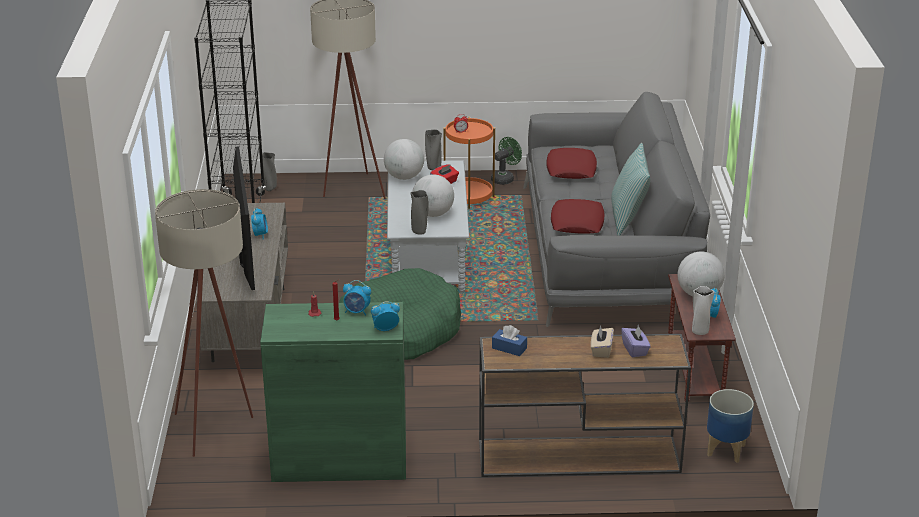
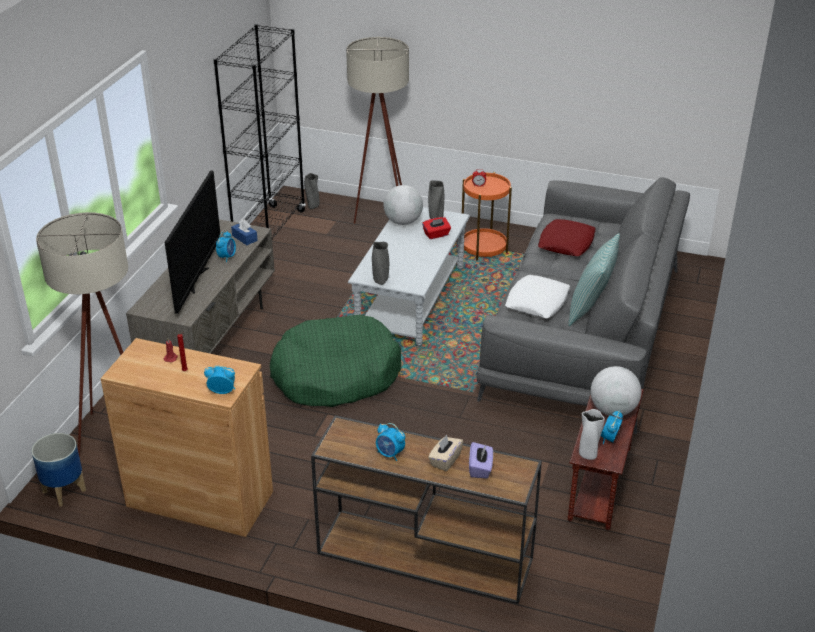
camera: 20 degrees right, 5 degrees up
green cabinet [260,302,406,482] -> brown cabinet [101,338,273,537]
alarm clock [343,280,371,316] -> alarm clock moved to [376,423,405,461]
globe [412,174,454,217] -> none
green fan [491,137,522,185] -> none
blue tissue box [492,325,527,356] -> blue tissue box moved to [231,219,258,245]
red pillow [551,199,604,234] -> white pillow [505,275,570,318]
planter [707,389,754,463] -> planter moved to [31,433,86,507]

